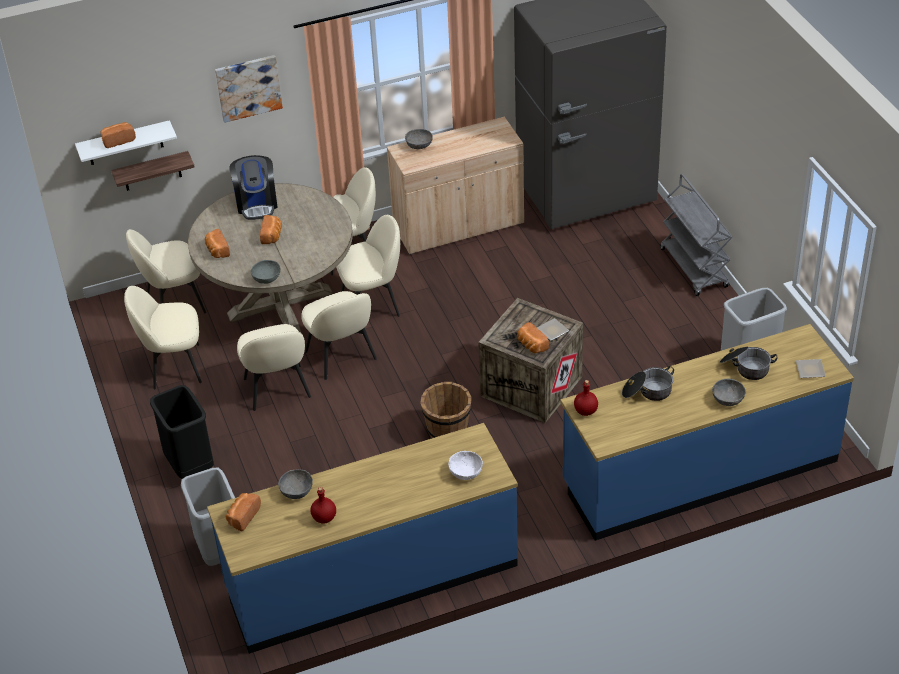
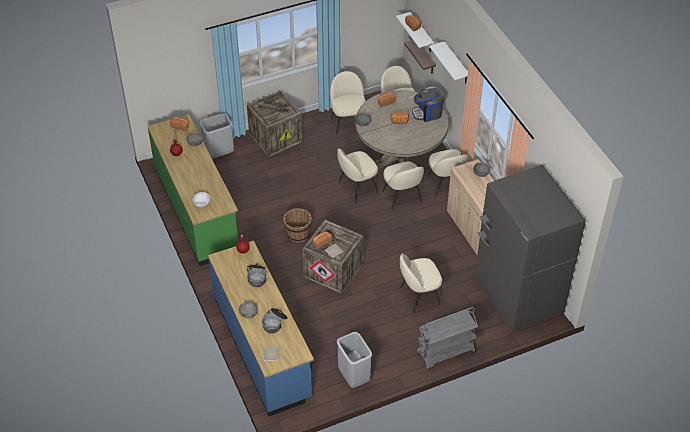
camera: 85 degrees right, 5 degrees up
black trash can [150,385,214,479] -> crate [247,91,303,157]
blue counter [207,423,518,654] -> green counter [147,114,238,266]
picture [215,55,283,123] -> white shelf [429,41,468,84]
beige chair [237,324,311,411] -> beige chair moved to [400,254,442,313]

